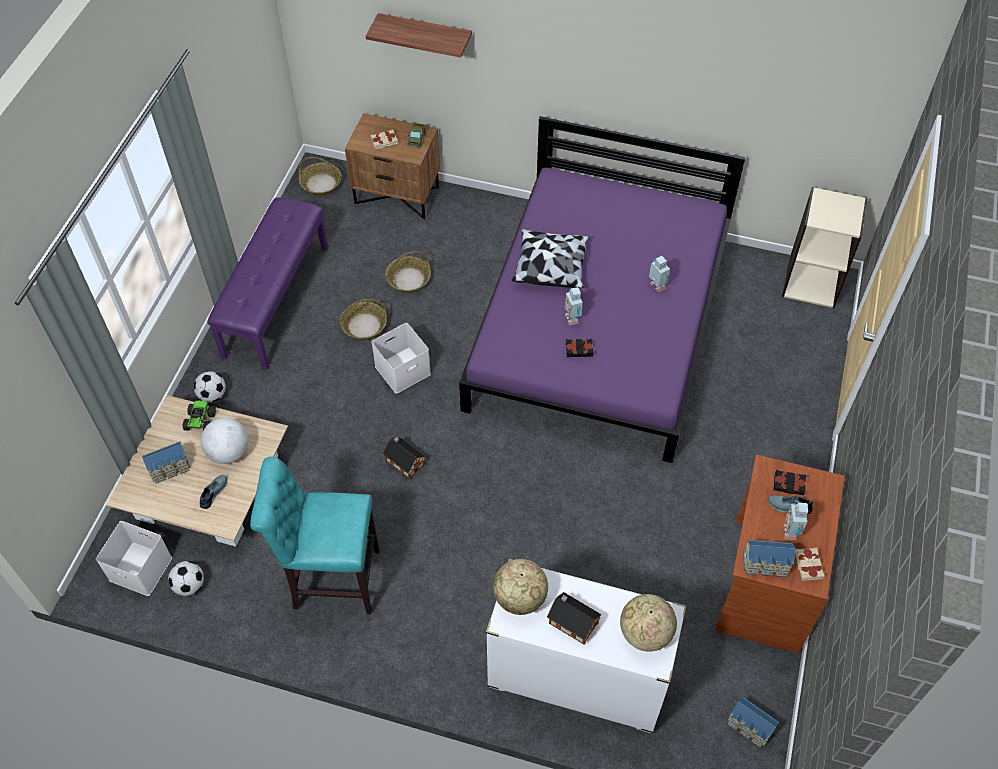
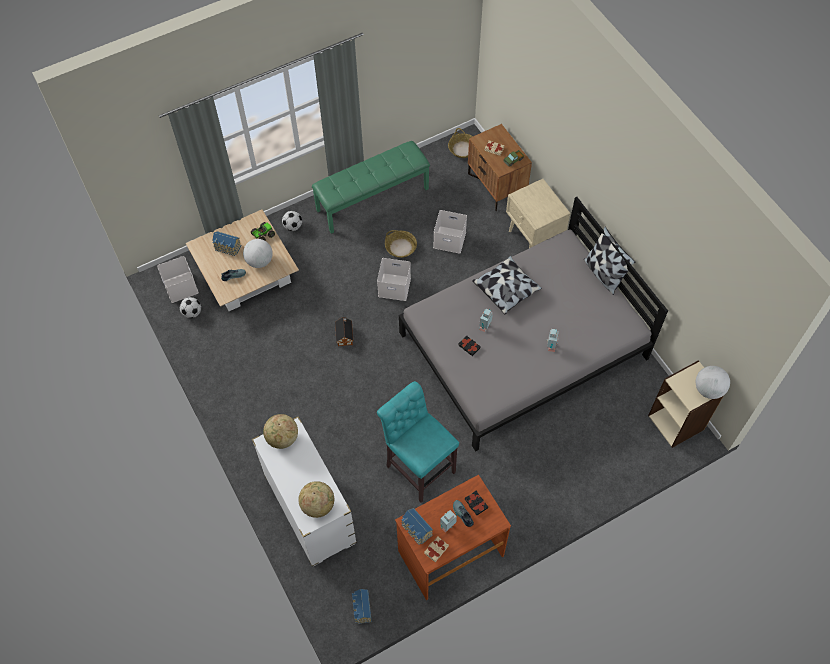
camera: 45 degrees right, 5 degrees up
purple bench [207,197,328,370] -> green bench [312,141,430,234]
turquoise stool [250,457,380,614] -> turquoise stool moved to [377,381,459,503]
shelf [366,13,472,58] -> none
basket [385,251,431,293] -> white storage box [433,210,467,254]
purple bed [459,116,746,463] -> grey bed [399,197,668,451]
toy house [547,592,602,645] -> none
none -> beige nightstand [506,179,570,248]
none -> pillow [584,226,635,295]
none -> globe [696,366,730,399]

